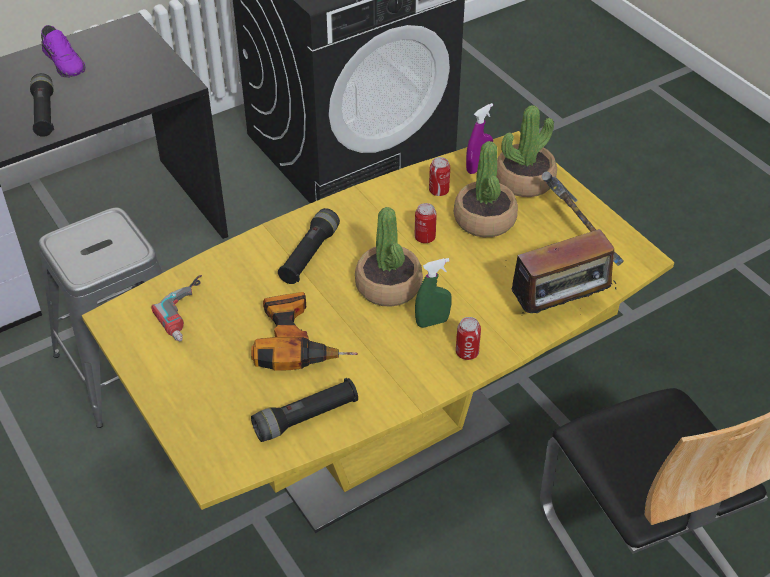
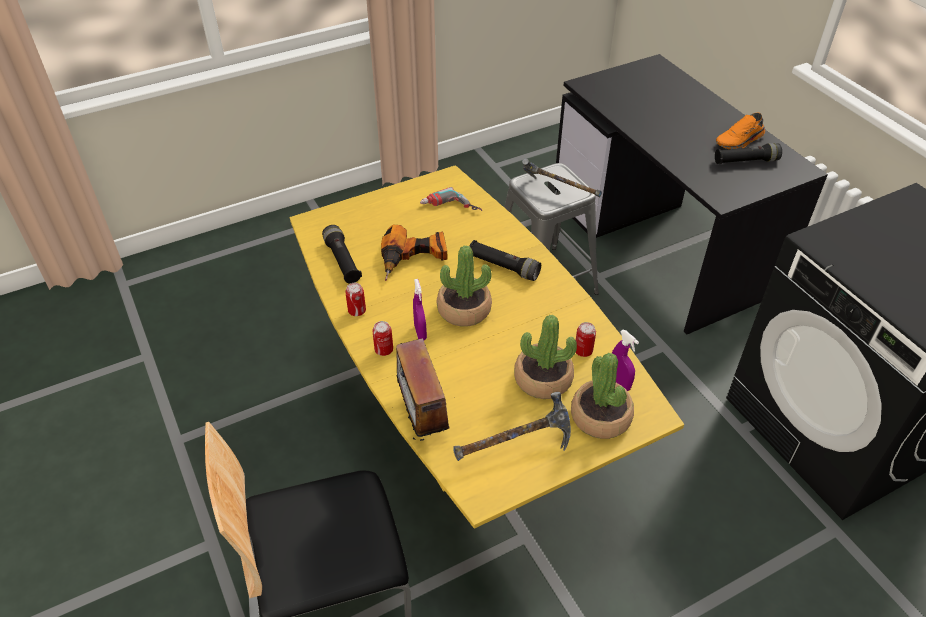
camera: 95 degrees right, 0 degrees up
black flashlight [30,73,54,137] -> black flashlight moved to [715,143,782,164]
purple shoe [41,25,86,78] -> orange shoe [716,113,765,149]
can [414,203,437,243] -> can moved to [345,283,366,316]
green spray bottle [415,258,452,328] -> purple spray bottle [413,279,427,340]
none -> hammer [522,158,602,198]

